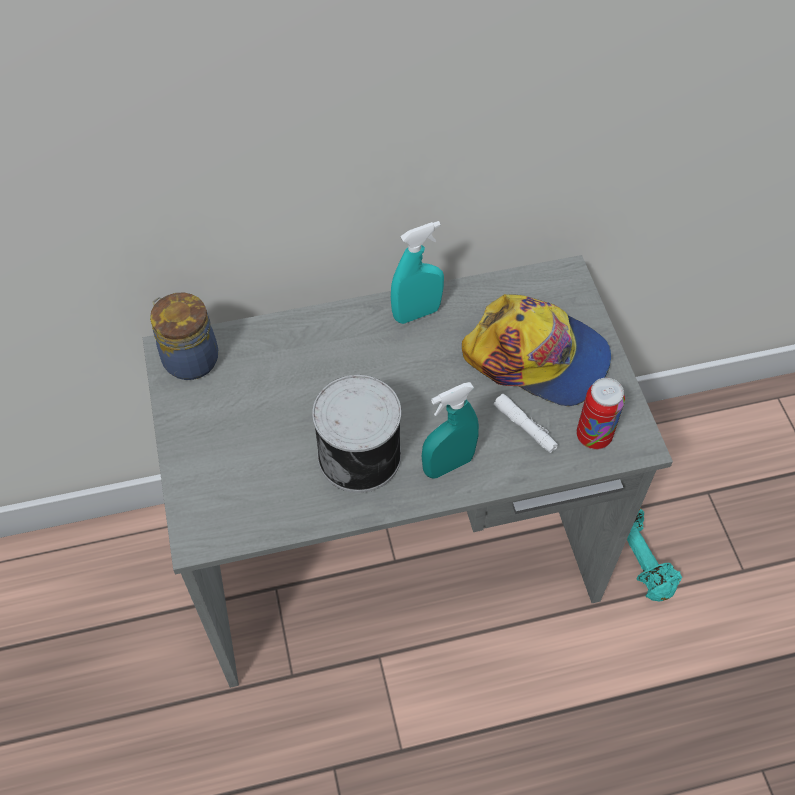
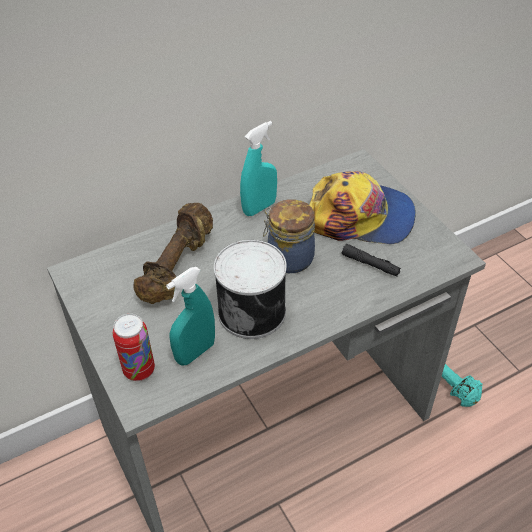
camera: 15 degrees left, 10 degrees down
jar [150,293,218,380] -> jar moved to [263,199,315,273]
turquoise spray bottle [422,382,479,479] -> turquoise spray bottle moved to [166,267,215,366]
white flashlight [494,394,558,453] -> black flashlight [342,244,401,276]
can [576,378,625,450] -> can moved to [113,314,155,381]
none -> brown dumbbell [133,203,213,304]

